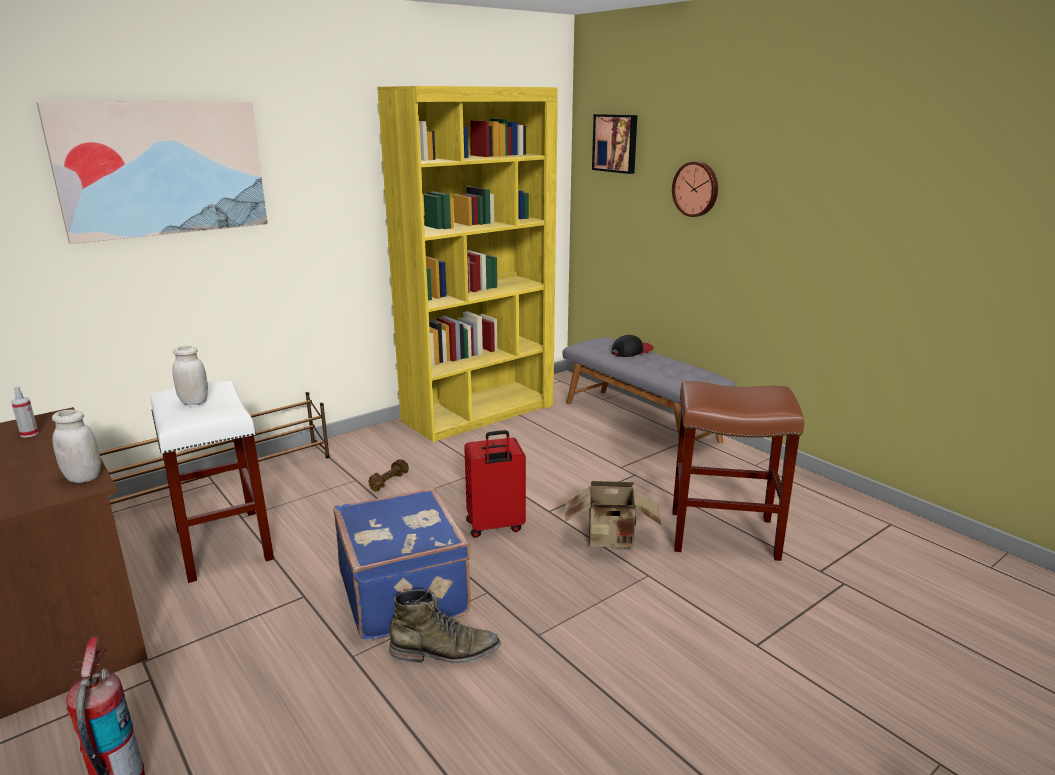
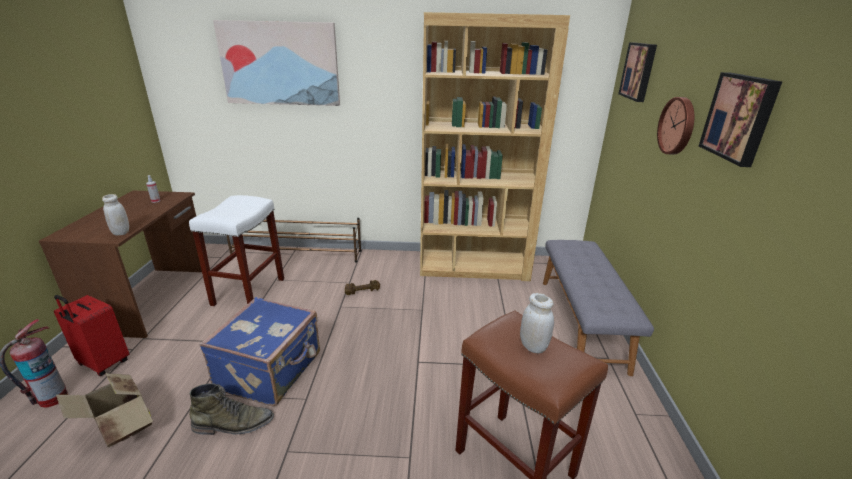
camera: 40 degrees right, 5 degrees up
white jar [172,346,208,405] -> white jar moved to [520,293,554,354]
yellow bookcase [377,86,558,442] -> brown bookcase [420,12,570,281]
green boot [389,589,501,664] -> green boot turned 45 degrees counterclockwise [190,383,274,435]
red suitcase [464,430,526,538] -> red suitcase moved to [54,295,129,376]
cardboard box [565,481,662,548] -> cardboard box moved to [56,373,153,448]
cap [612,335,654,357] -> none
none -> picture [699,72,782,167]

